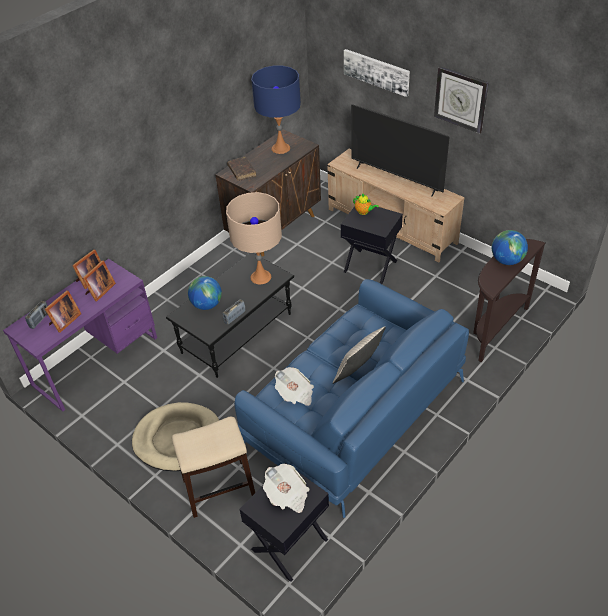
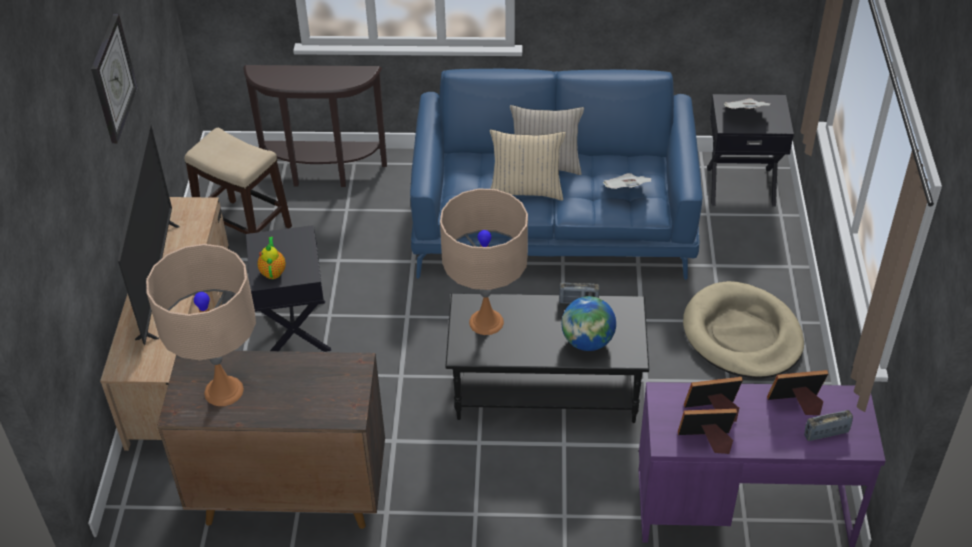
camera: 130 degrees left, 0 degrees up
stool [172,416,255,518] -> stool moved to [184,128,292,234]
brown book [227,156,256,181] -> none
blue table lamp [251,66,301,154] -> beige table lamp [146,244,256,406]
picture [344,49,410,97] -> none
globe [492,230,528,265] -> none
none -> beige pillow [490,129,566,201]

